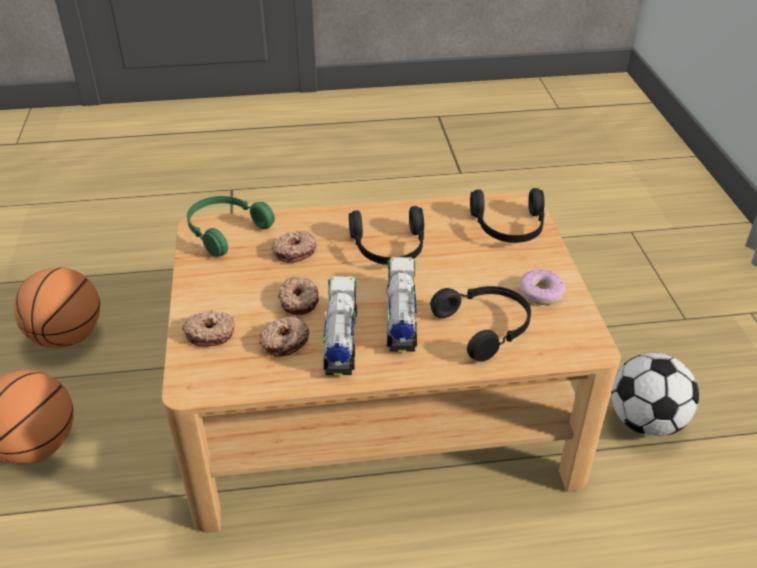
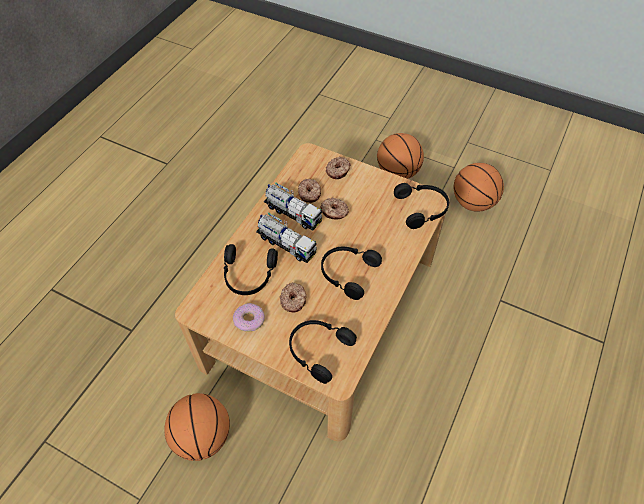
camera: 125 degrees right, 15 degrees up
green headphones [187,196,275,257] -> black headphones [394,183,449,229]
donut [271,231,317,263] -> donut moved to [280,283,306,313]
football [611,353,699,437] -> basketball [164,393,230,461]

